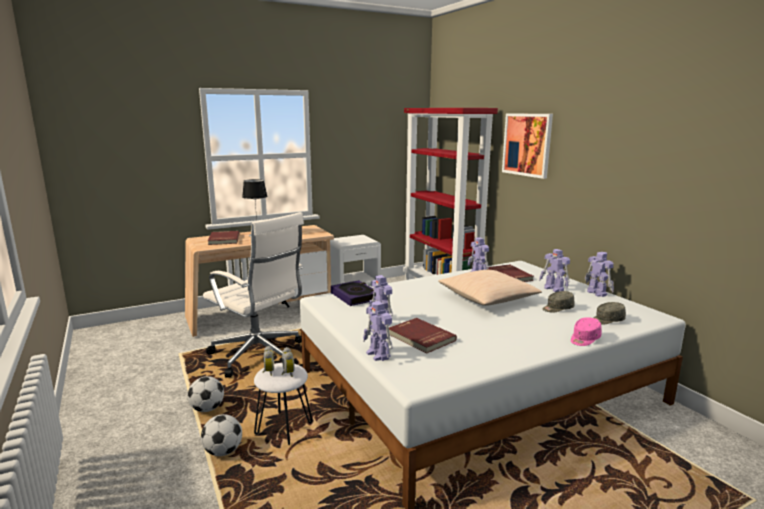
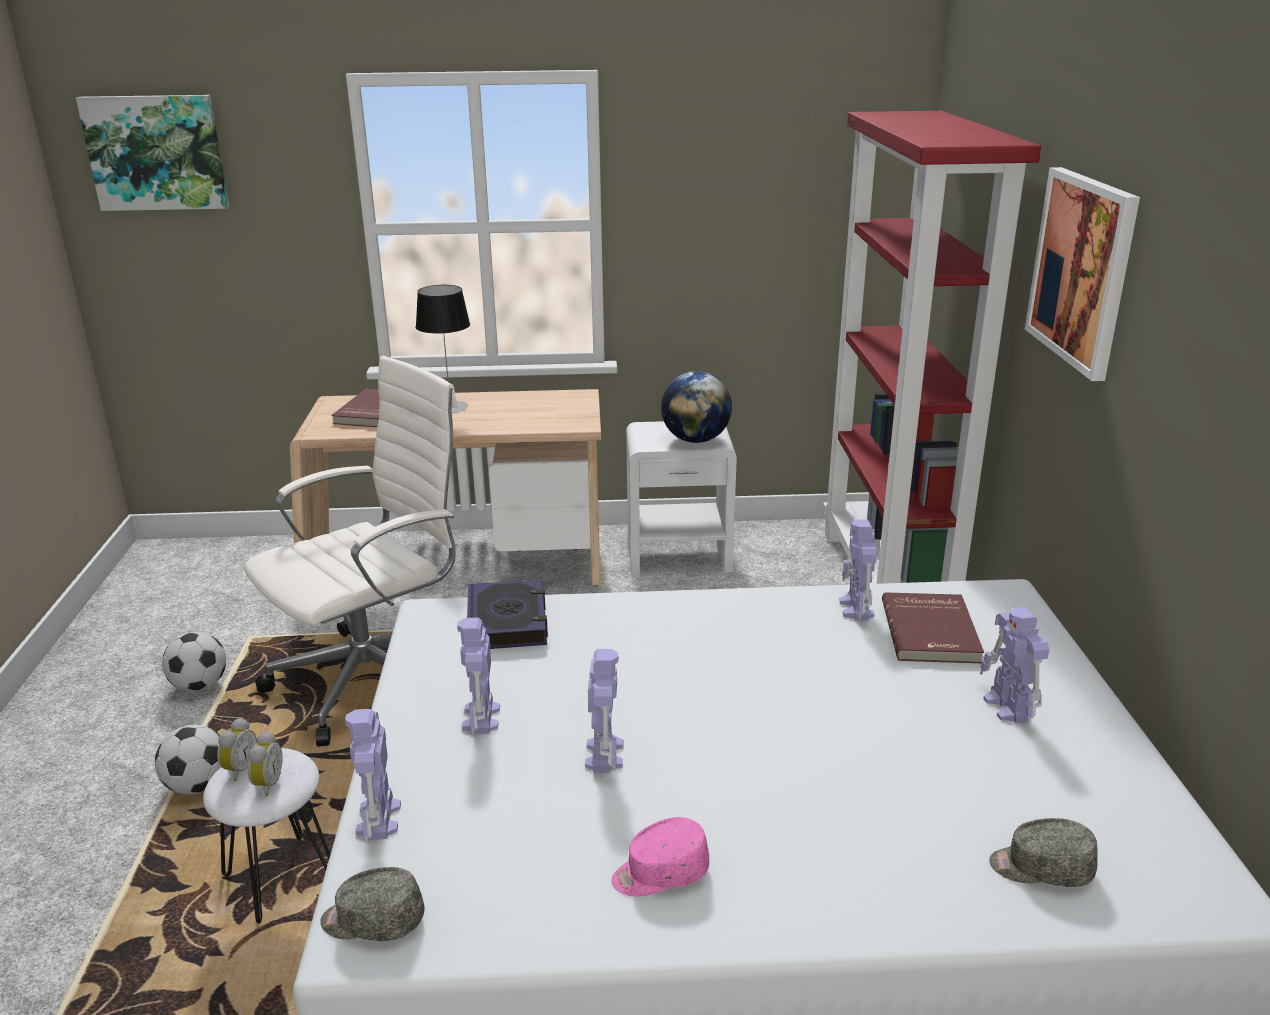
camera: 25 degrees right, 10 degrees up
football [201,414,242,456] -> football moved to [162,632,226,692]
white office chair [203,212,304,378] -> white office chair turned 105 degrees counterclockwise [244,356,458,746]
red book [389,318,457,354] -> none
beige pillow [438,270,542,306] -> none
grey cap [543,291,574,312] -> grey cap moved to [320,867,425,941]
pink cap [571,317,602,346] -> pink cap moved to [611,817,709,897]
toy robot [585,252,614,297] -> toy robot moved to [585,649,624,773]
none -> picture [76,95,229,211]
none -> globe [661,371,732,443]

